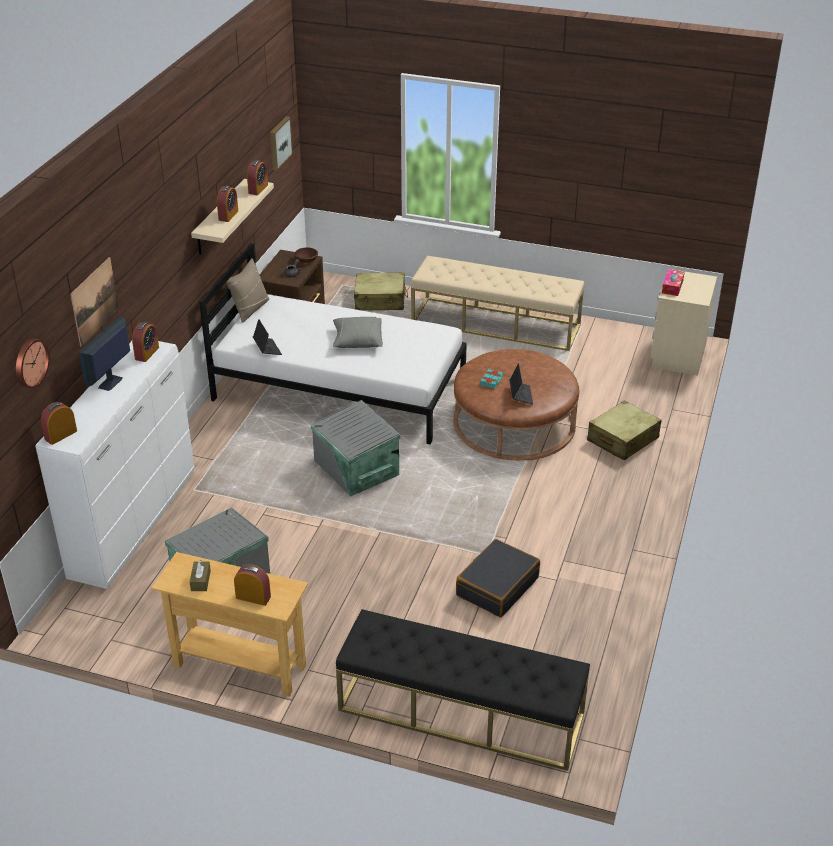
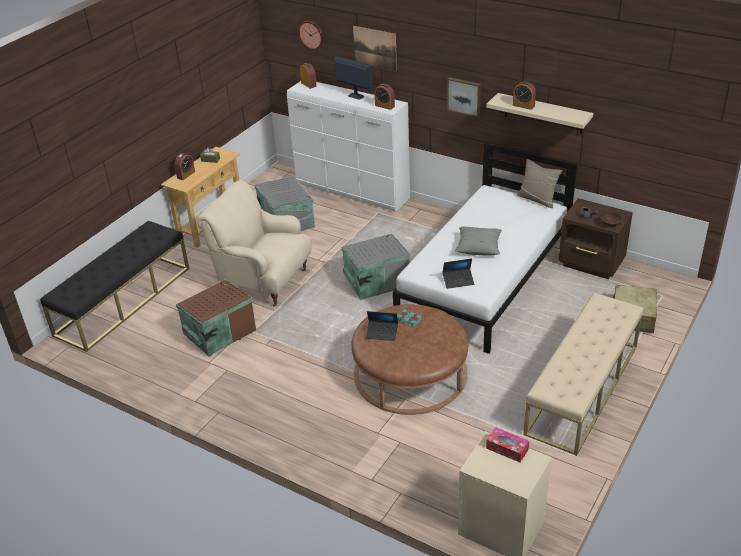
camera: 105 degrees right, 0 degrees up
alarm clock [247,160,268,195] -> none
laptop [253,319,282,355] -> laptop moved to [442,258,474,289]
picture [270,116,293,171] -> picture moved to [447,77,481,117]
black suitcase [456,539,540,617] -> brown storage box [176,280,256,357]
beige suitcase [587,401,661,460] -> none
none -> beige armchair [197,180,312,306]

